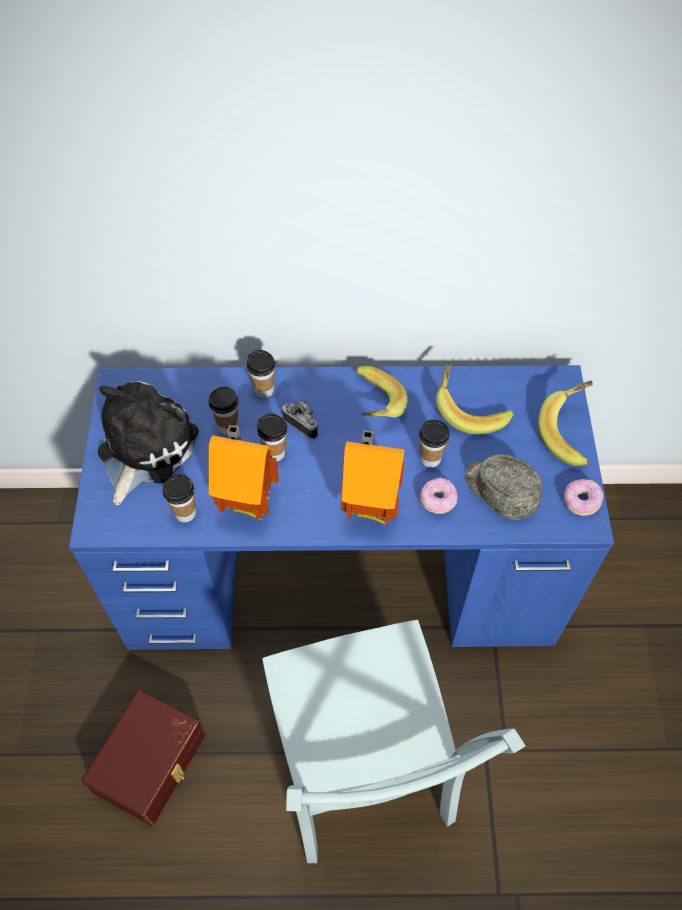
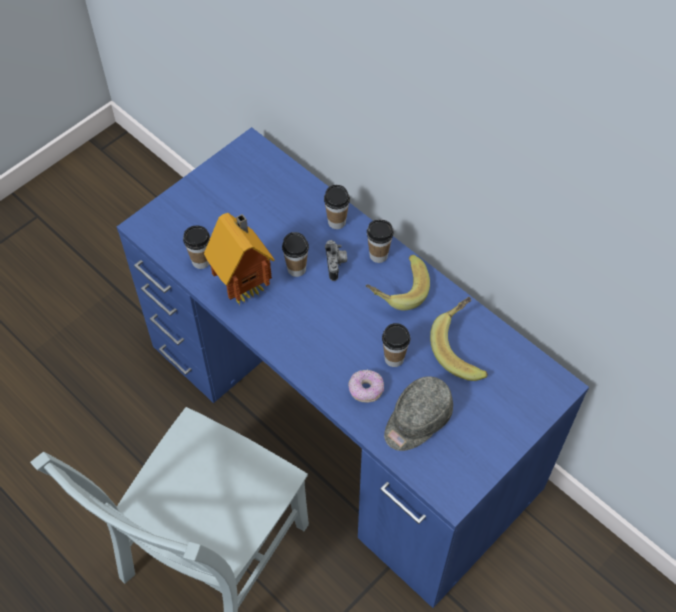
camera: 45 degrees right, 0 degrees up
brown storage box [81,690,205,826] -> none
plush toy [98,381,199,505] -> none
cup [209,386,238,434] -> cup moved to [367,219,393,263]
toy house [341,431,405,524] -> none
grey cap [465,454,542,520] -> grey cap turned 135 degrees counterclockwise [384,376,453,451]
banana [538,381,593,466] -> none
donut [564,479,603,516] -> none

